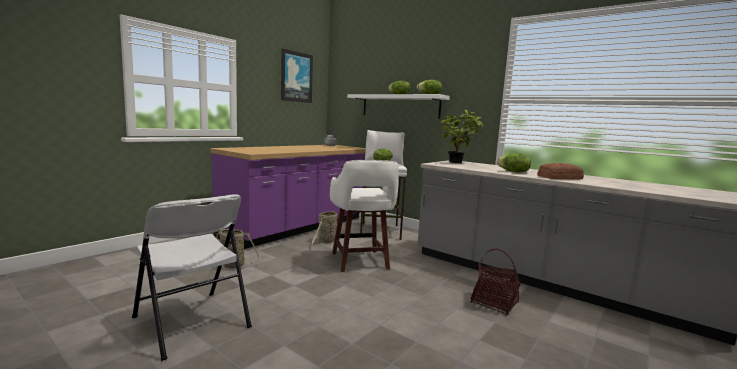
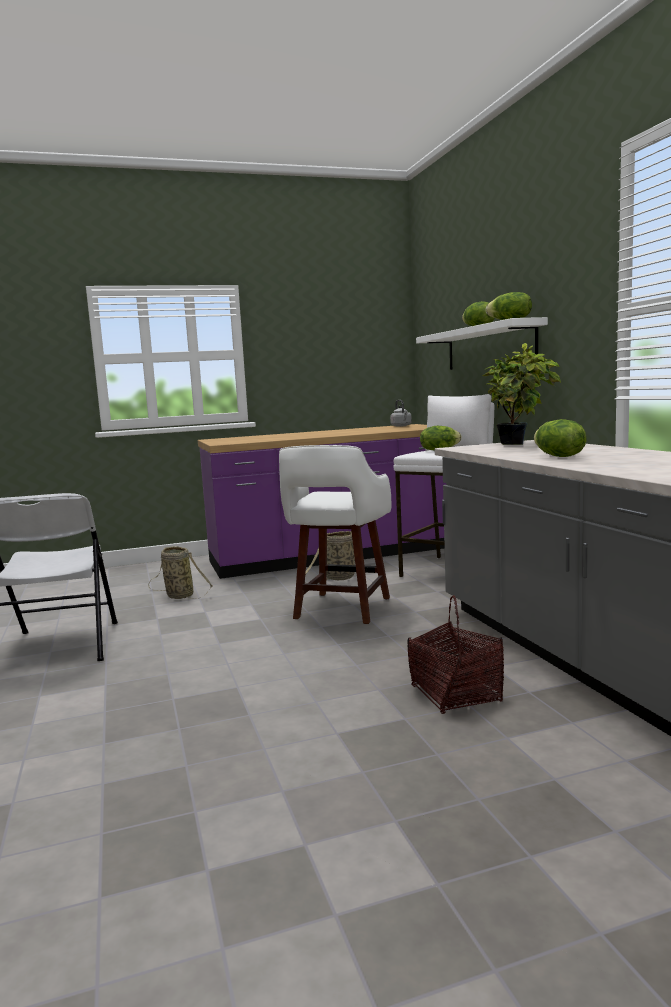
camera: 35 degrees right, 0 degrees up
picture [281,48,313,103] -> none
bread [537,163,584,179] -> none

